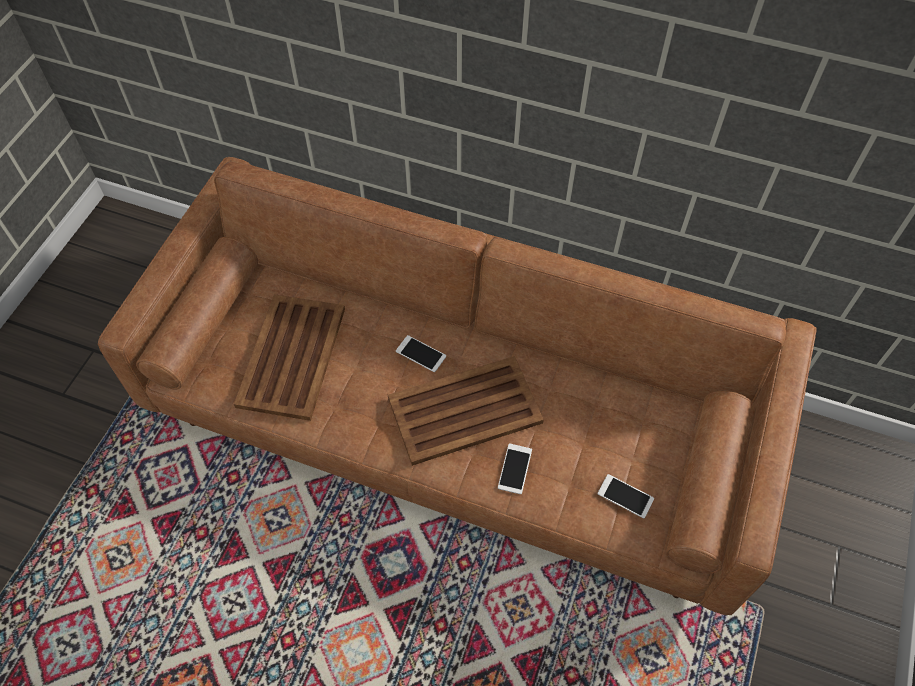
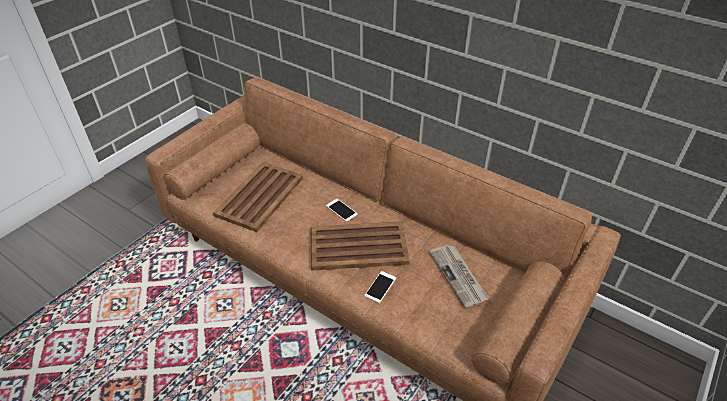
camera: 15 degrees right, 15 degrees down
phone [597,474,654,519] -> none
none -> newspaper [429,245,489,308]

